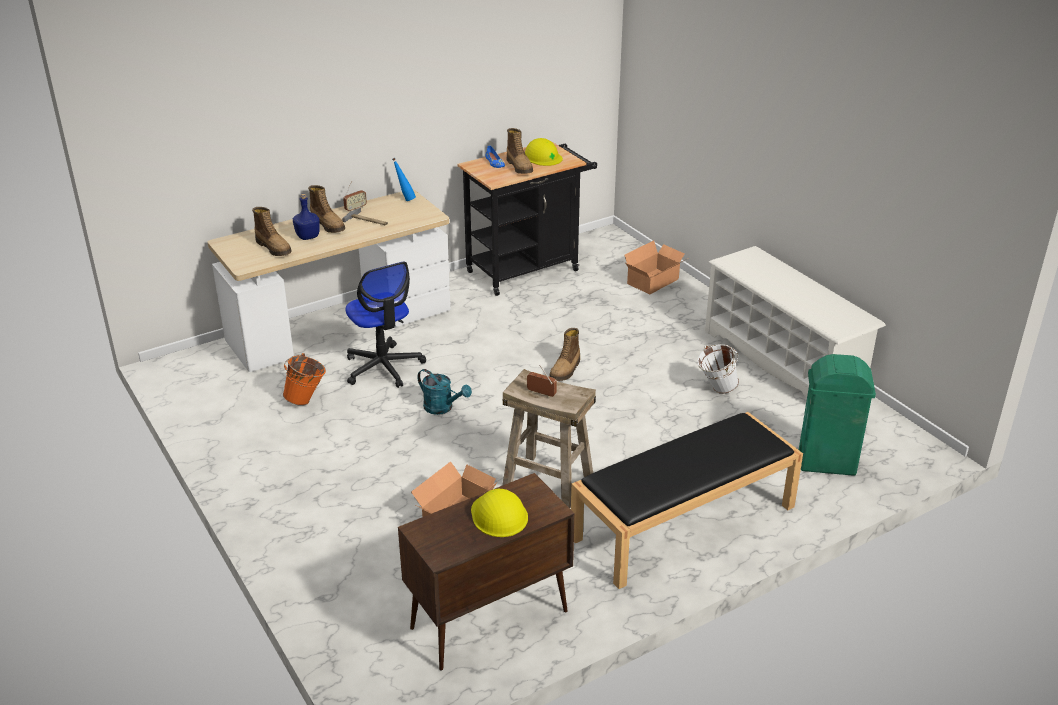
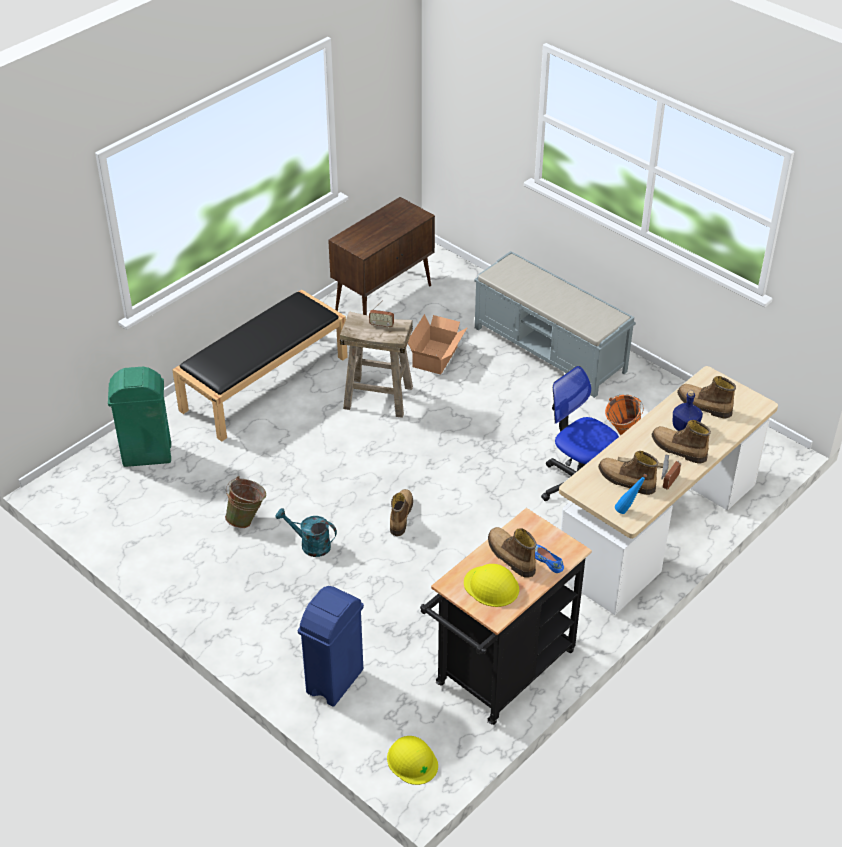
camera: 165 degrees right, 10 degrees up
turquoise watering can [417,369,472,415] -> turquoise watering can moved to [275,508,337,557]
yellow hard hat [471,489,528,537] -> yellow hard hat moved to [387,736,438,785]
cardboard box [625,241,685,295] -> blue trash can [298,586,364,707]
white bucket [697,344,739,394] -> green bucket [225,476,266,528]
white shoe rack [705,246,886,397] -> none
none -> grey bench [474,251,636,398]
none -> boot [598,451,658,495]

